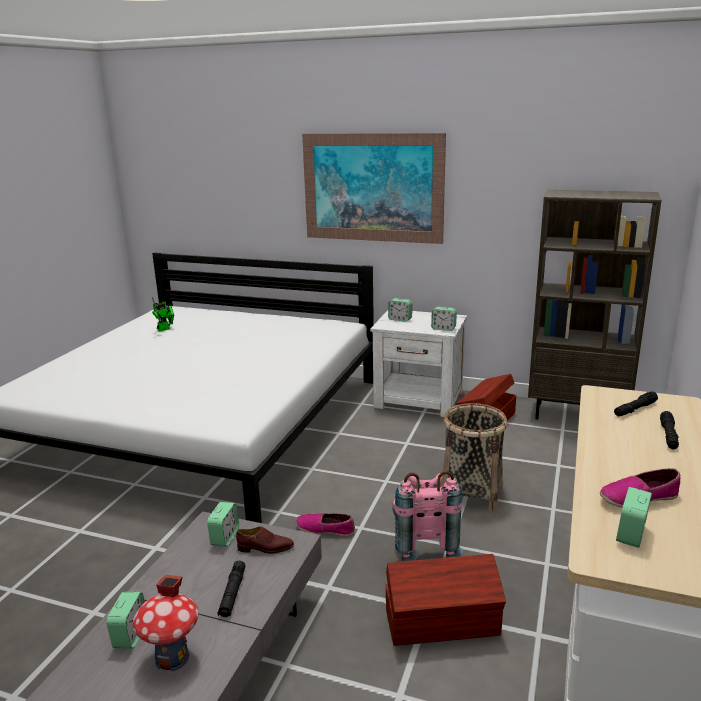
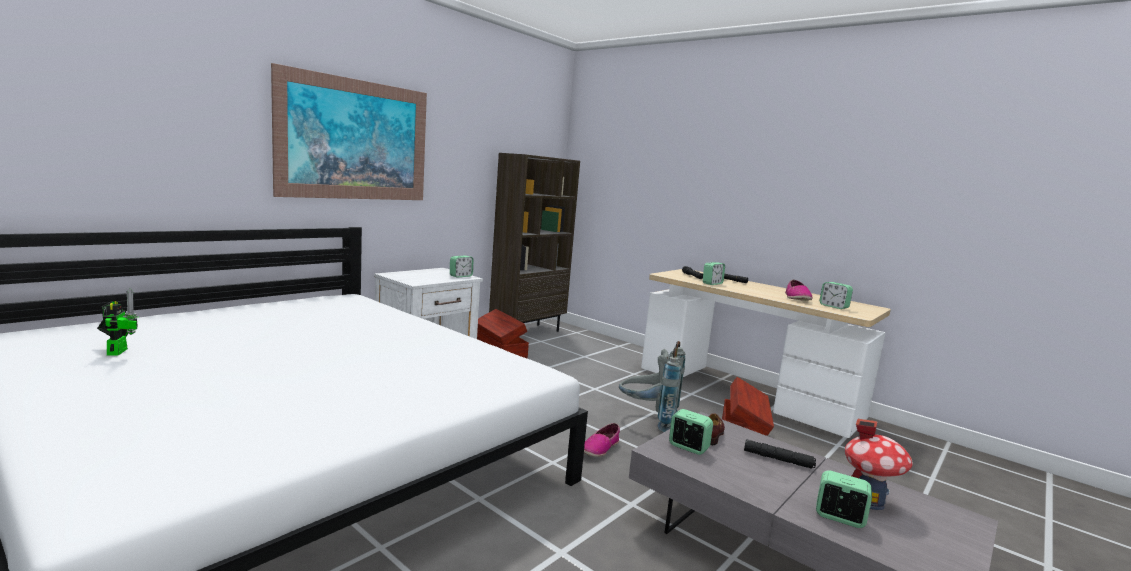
camera: 70 degrees left, 10 degrees down
alarm clock [388,298,412,322] -> alarm clock moved to [703,262,725,285]
pink backpack [392,471,463,561] -> grey backpack [619,341,685,432]
basket [442,403,507,513] -> none

